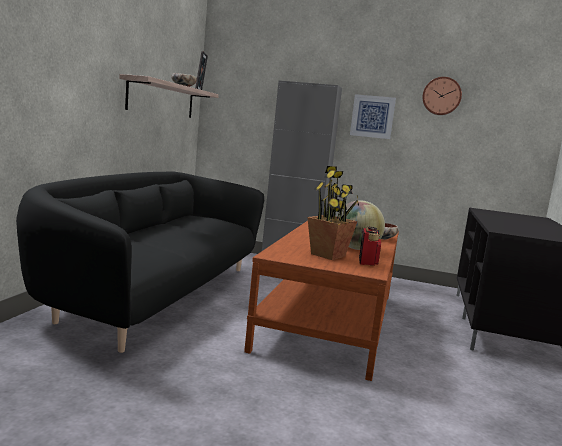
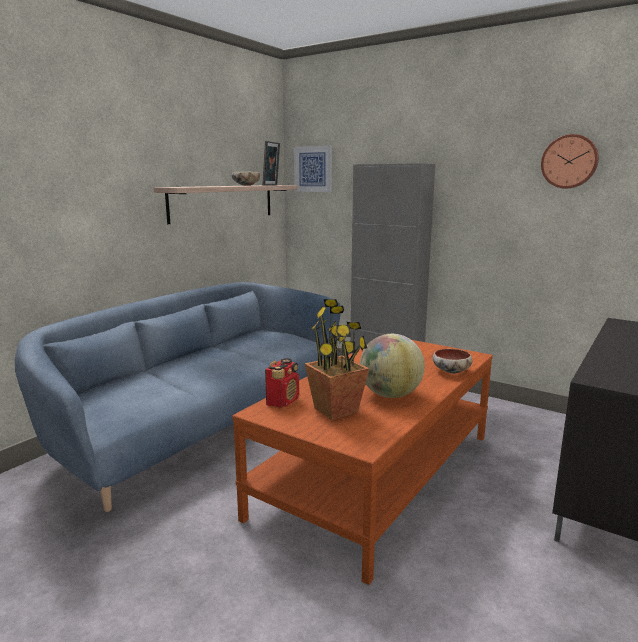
camera: 20 degrees right, 5 degrees up
black sofa [16,171,264,353] -> blue sofa [15,282,341,512]
picture [350,94,396,139] -> picture moved to [294,145,332,192]
radio [359,227,381,266] -> radio moved to [265,358,299,408]

